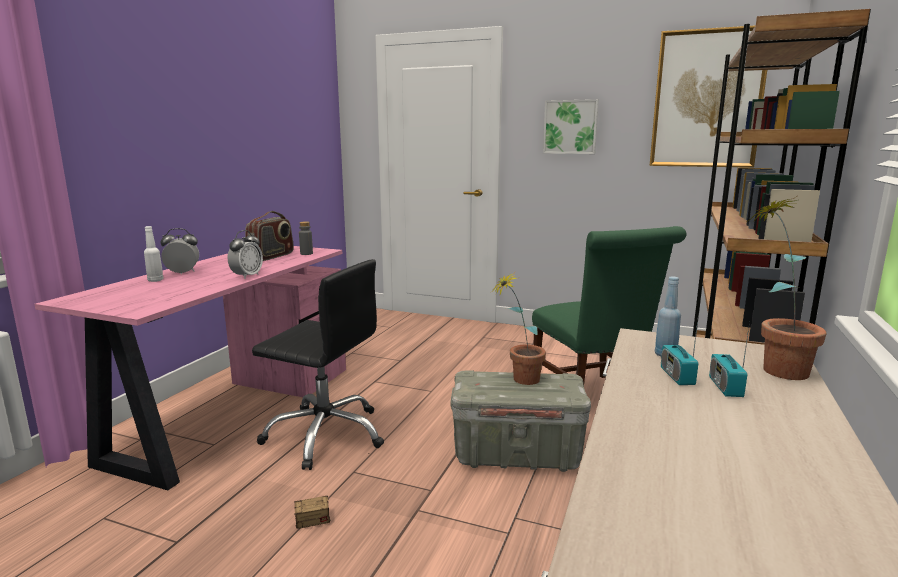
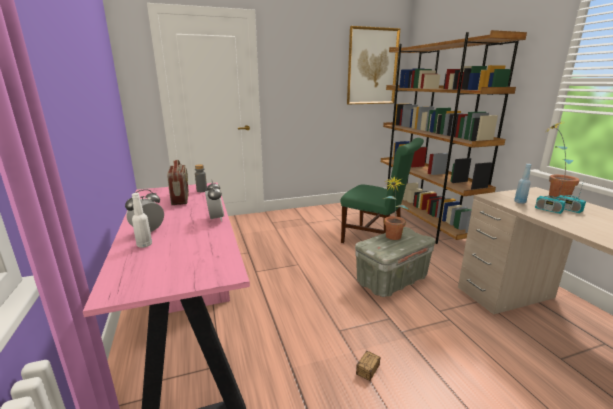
camera: 40 degrees left, 5 degrees up
black office chair [252,259,384,470] -> none
picture [543,99,599,154] -> none

